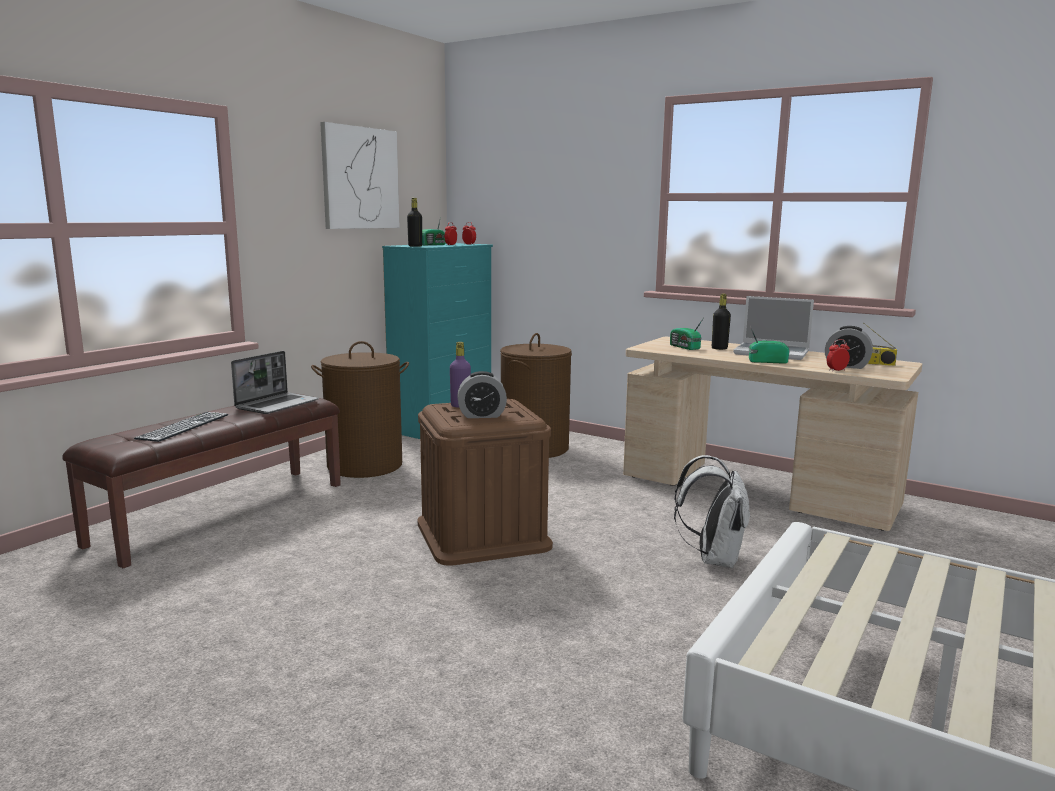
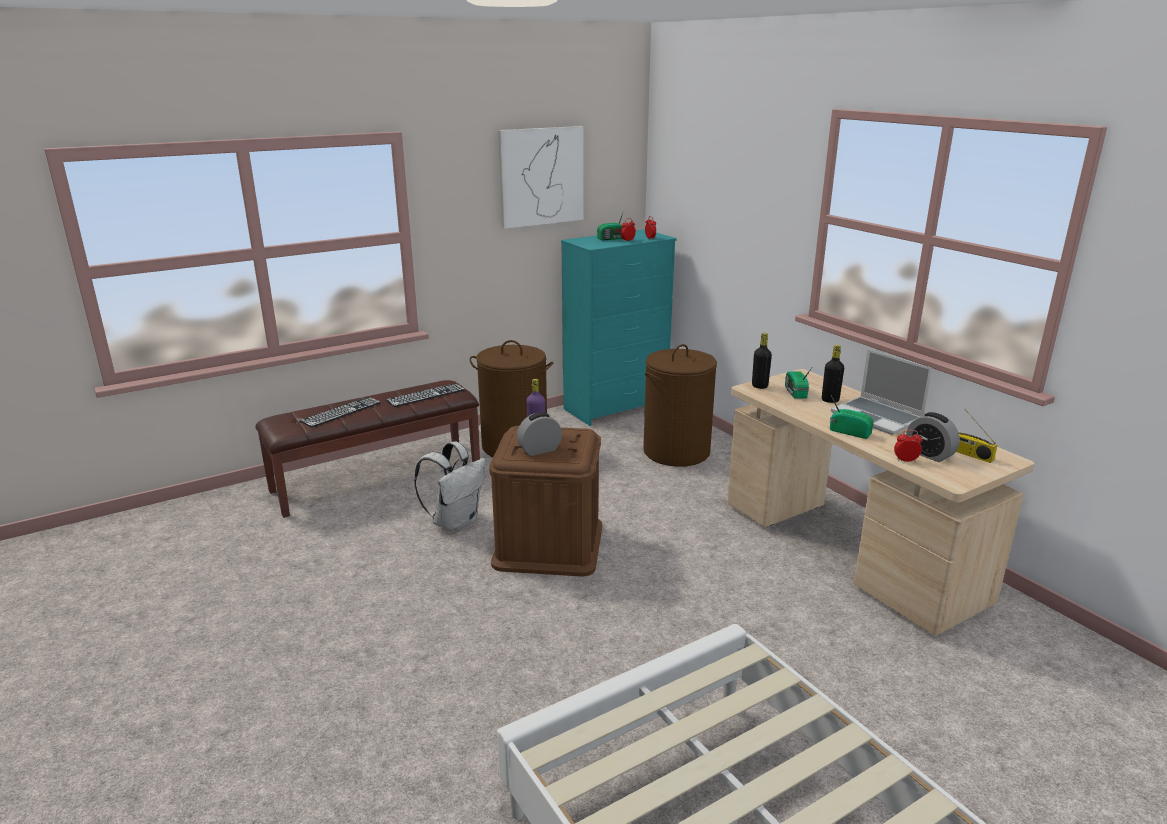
camera: 25 degrees right, 10 degrees up
laptop [231,351,319,414] -> keyboard [386,383,465,407]
black bottle [407,198,422,247] -> black bottle moved to [752,333,772,389]
alarm clock [457,371,507,418] -> alarm clock turned 135 degrees clockwise [517,412,562,456]
white backpack [674,455,750,568] -> white backpack moved to [414,442,486,532]

